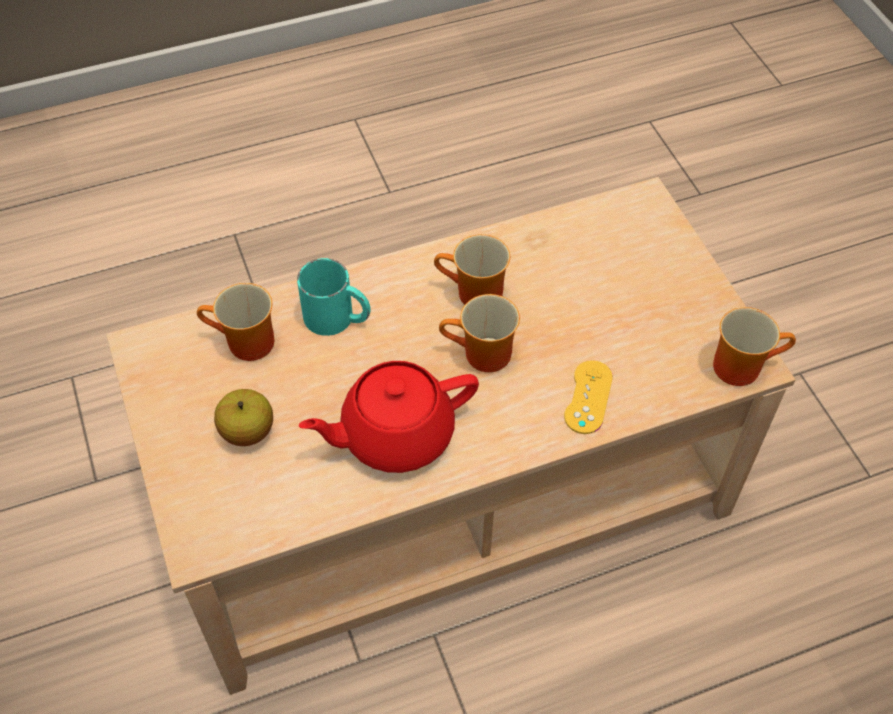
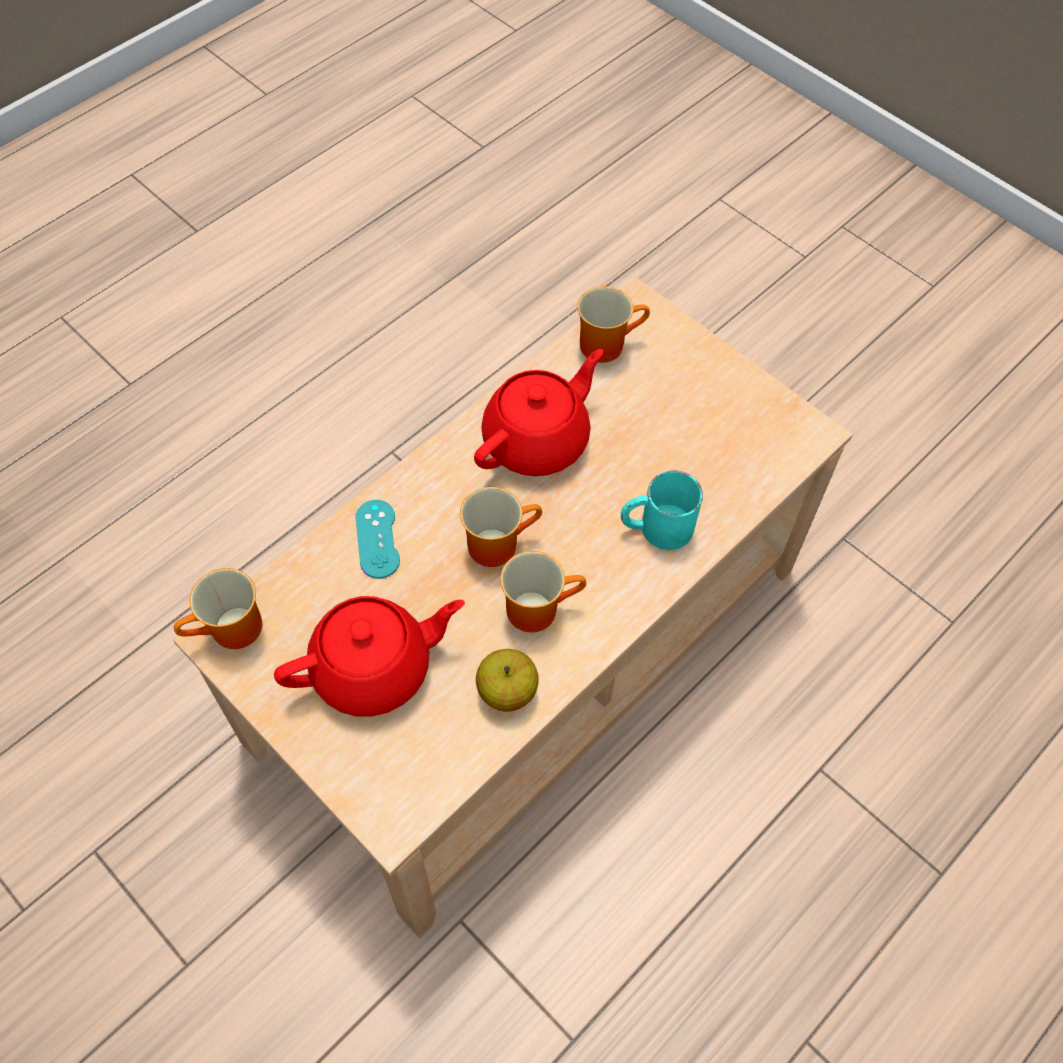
camera: 155 degrees right, 5 degrees up
mug [197,283,274,361] -> mug moved to [577,286,650,363]
apple [214,389,273,446] -> apple moved to [476,649,539,712]
yellow game controller [564,360,613,434] -> turquoise game controller [356,500,400,579]
none -> red teapot [274,596,465,717]

